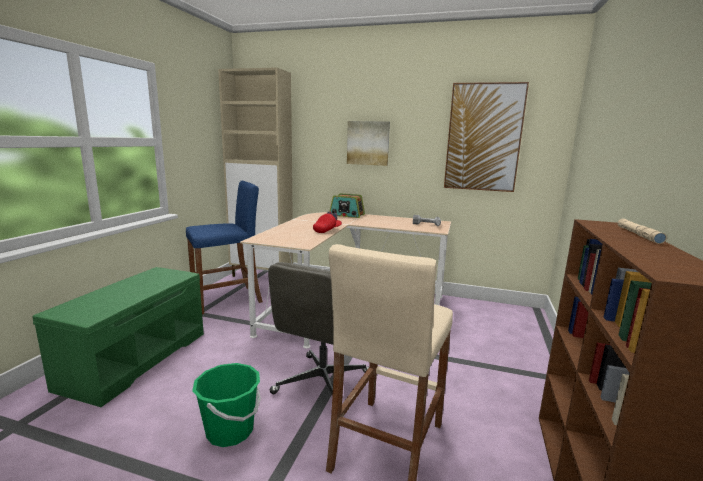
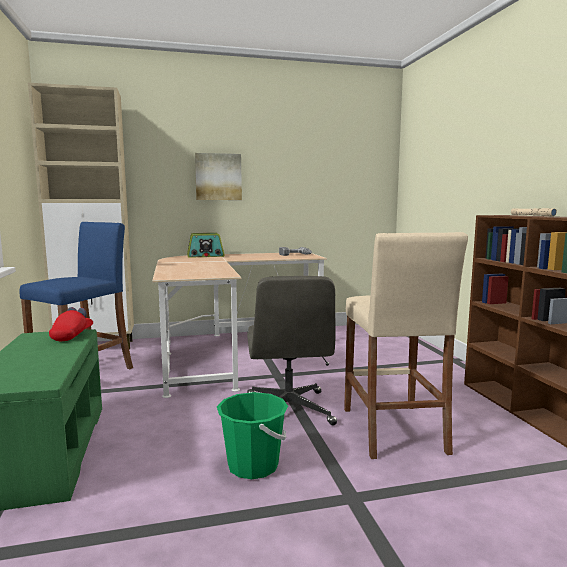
camera: 30 degrees left, 5 degrees down
red cap [313,211,342,233] -> red cap moved to [49,307,93,341]
picture [444,82,529,192] -> none

